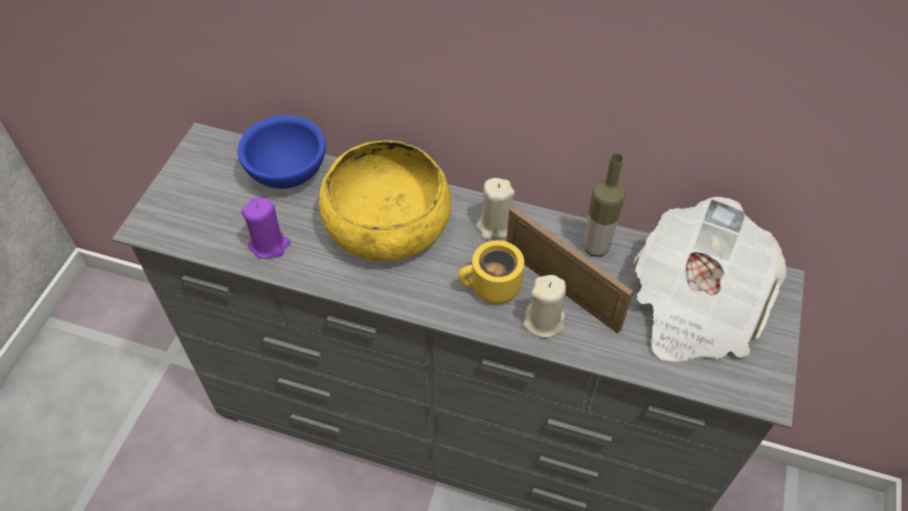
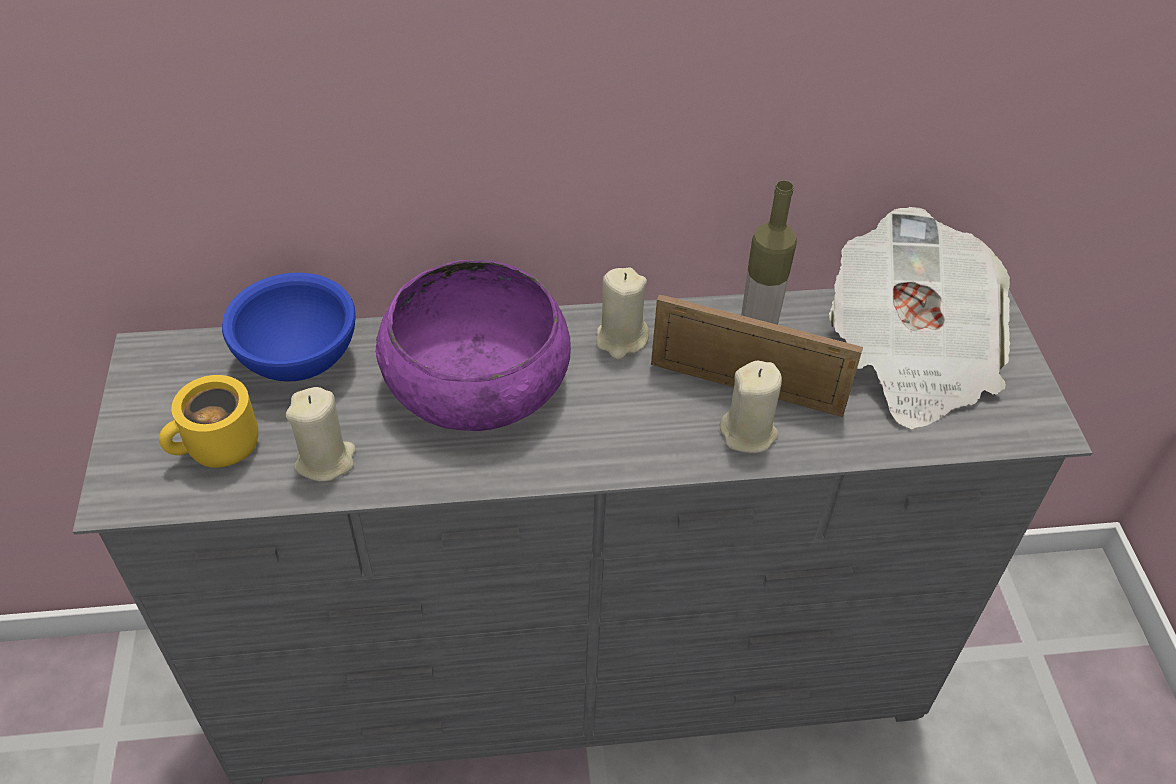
camera: 25 degrees left, 5 degrees down
purple candle [241,198,291,259] -> beige candle [286,387,356,481]
yellow bowl [318,140,451,261] -> purple bowl [375,260,571,431]
yellow mug [458,240,524,304] -> yellow mug moved to [159,375,258,468]

